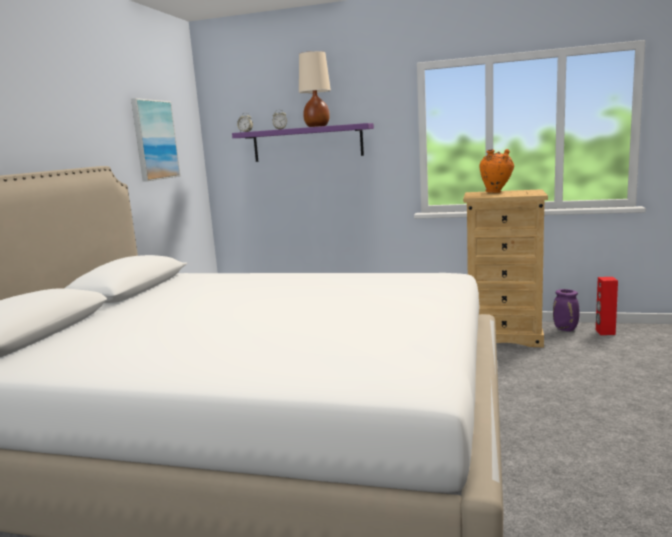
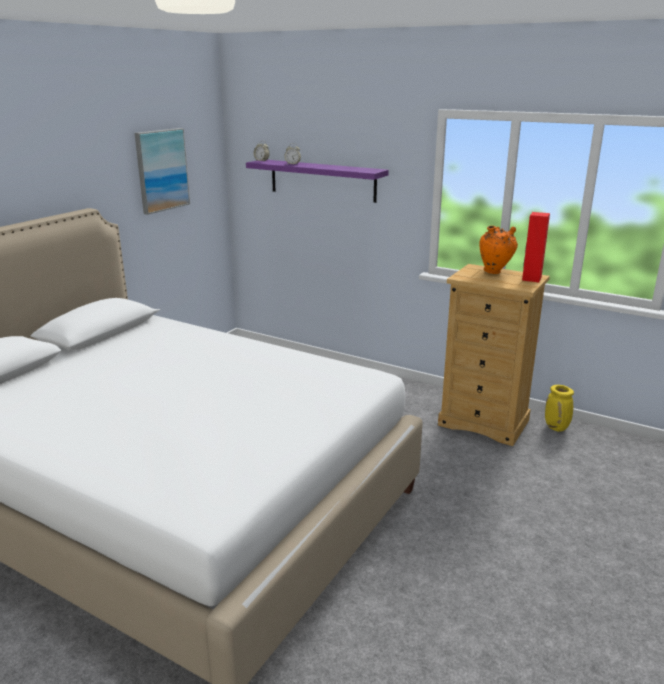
camera: 15 degrees right, 10 degrees up
beige table lamp [299,51,331,127] -> none
purple vase [553,289,580,331] -> yellow vase [545,385,574,432]
red speaker [596,277,618,335] -> red speaker moved to [522,212,550,282]

